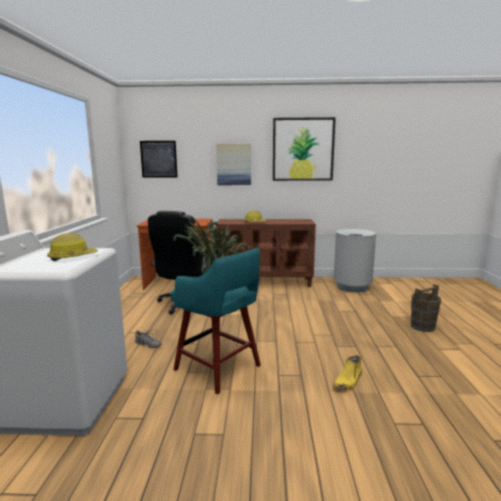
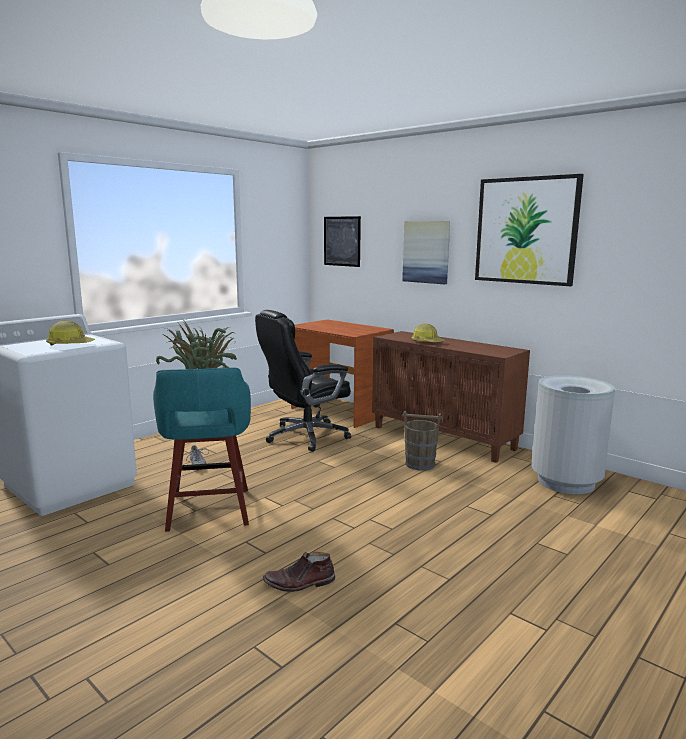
camera: 40 degrees right, 0 degrees up
yellow boot [333,355,362,390] -> brown boot [263,552,335,592]
brown bucket [411,284,441,332] -> brown bucket moved to [403,411,442,470]

